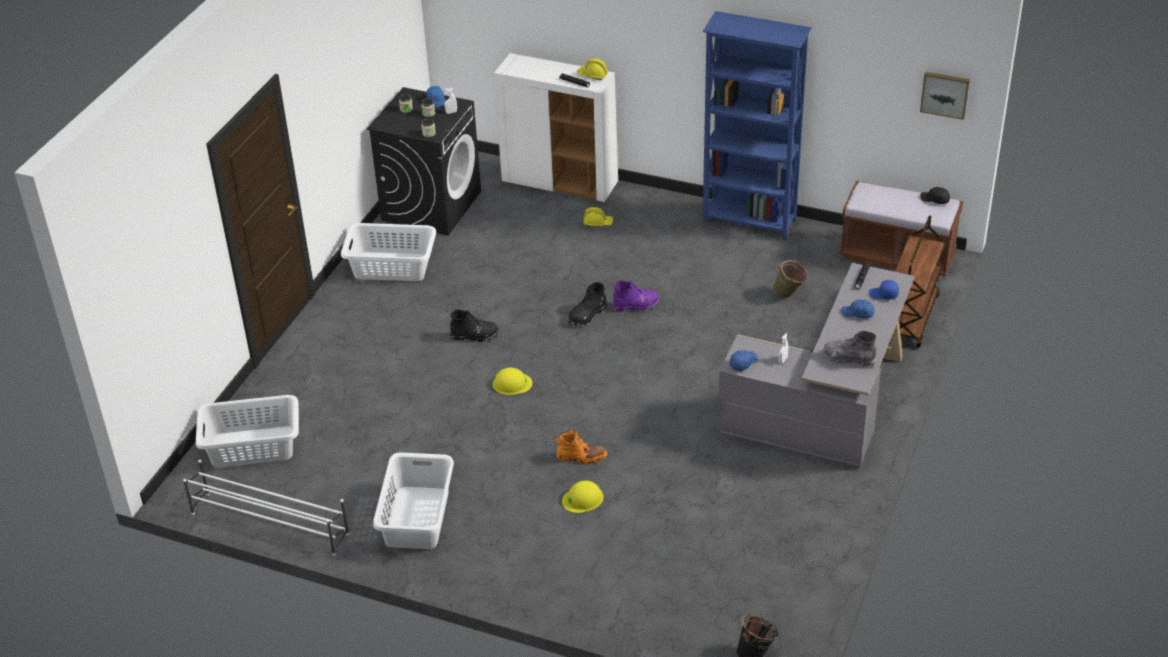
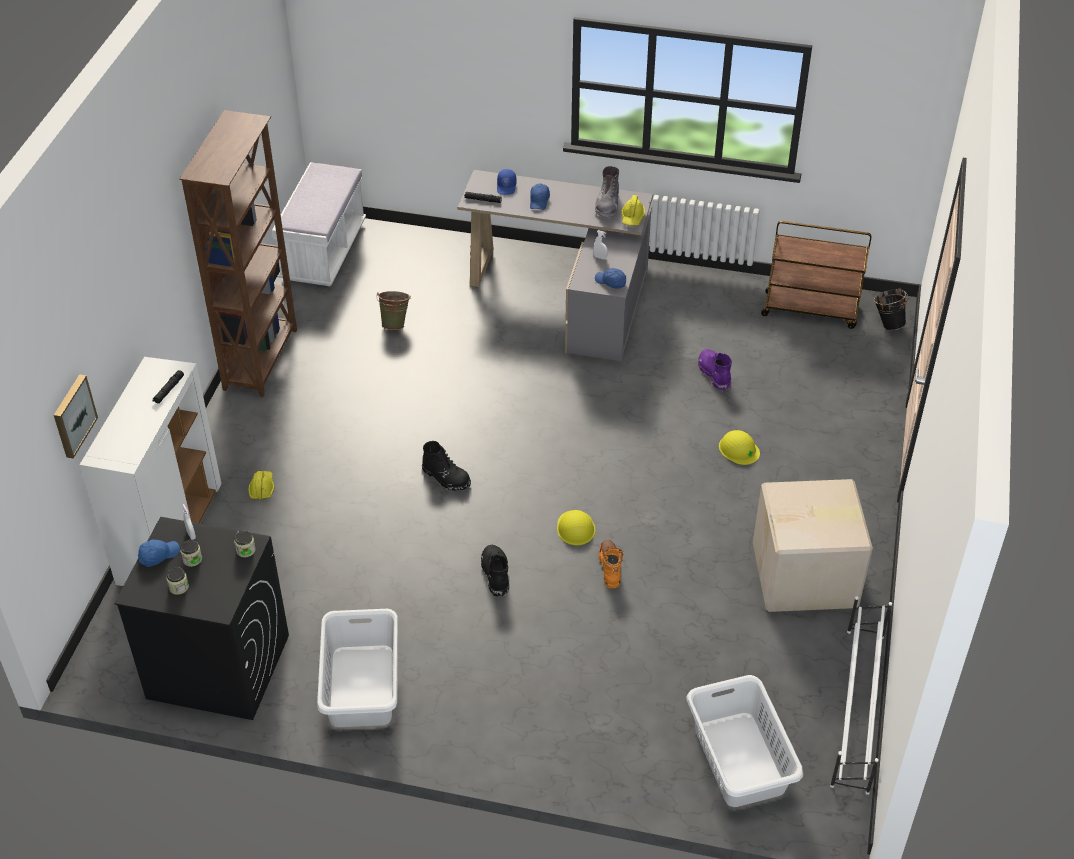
camera: 100 degrees left, 5 degrees up
white laundry basket [373,452,454,549] -> cardboard box [753,479,873,612]
orange boot [554,429,607,464] -> orange boot moved to [599,540,623,589]
yellow hard hat [577,58,608,80] -> yellow hard hat moved to [621,195,645,226]
purple boot [612,281,659,312] -> purple boot moved to [698,349,732,391]
blue bookcase [702,11,812,240] -> brown bookcase [179,110,297,397]
brown bench [839,181,963,278] -> white bench [272,162,366,286]
brown cart [894,215,946,348] -> brown cart moved to [761,221,871,329]
picture [920,72,970,120] -> picture moved to [54,374,98,459]
black cap [920,187,950,204] -> none

